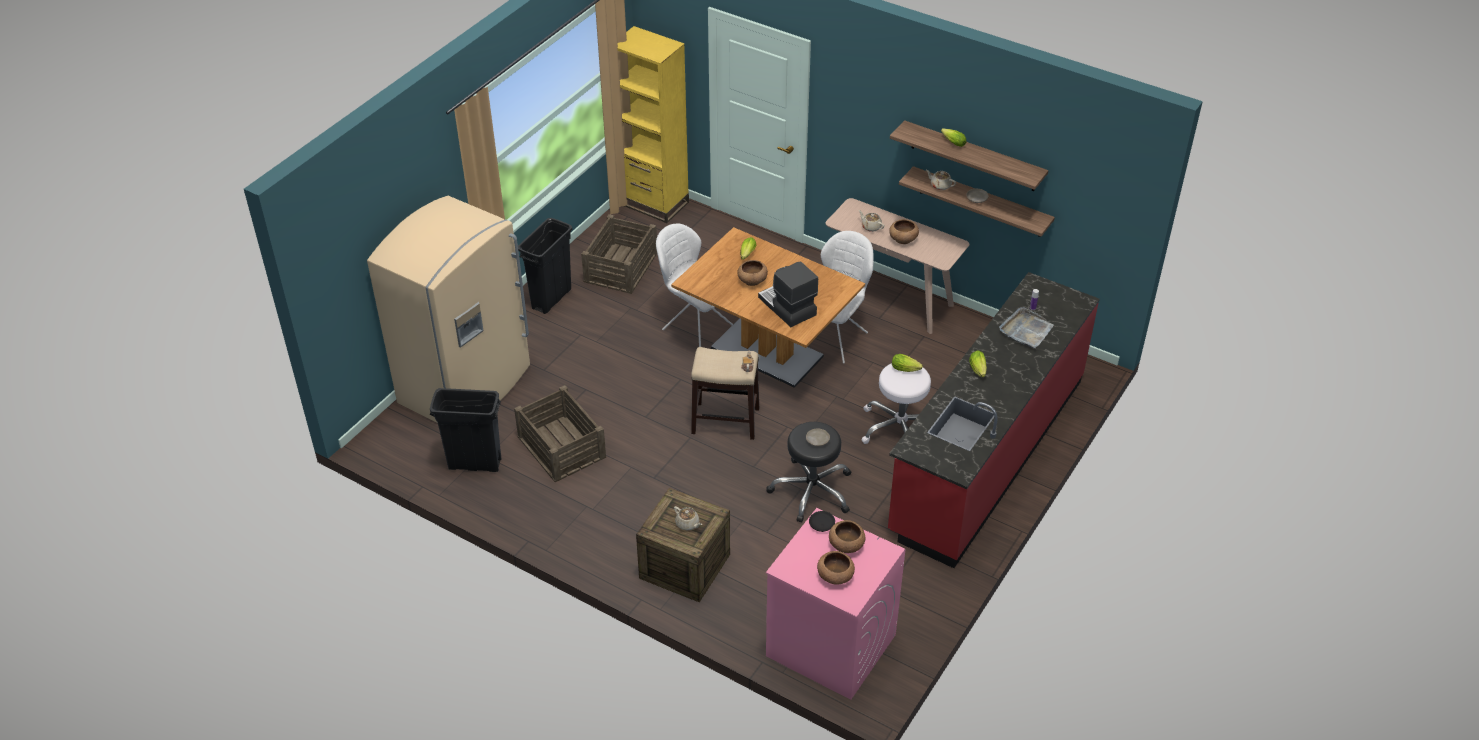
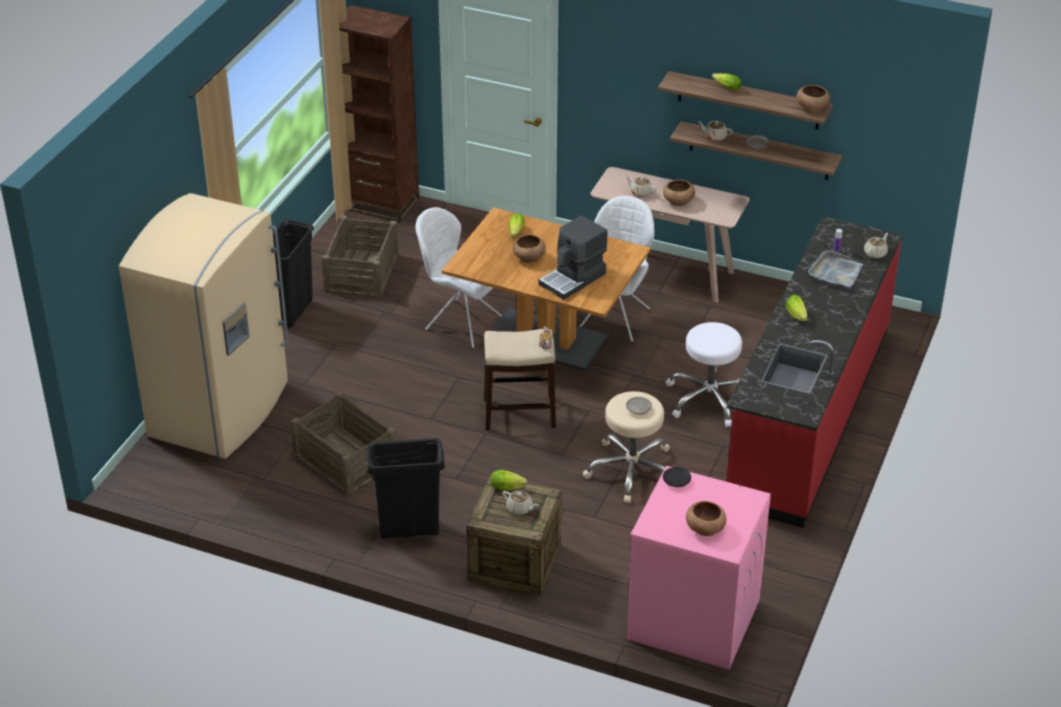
camera: 10 degrees left, 5 degrees down
black trash can [430,388,501,472] -> black trash can moved to [366,438,445,539]
yellow bookcase [617,26,689,223] -> brown bookcase [339,5,420,223]
coffee machine [758,262,818,327] -> coffee machine turned 90 degrees counterclockwise [539,215,607,300]
black stool [767,422,851,523] -> beige stool [583,391,670,503]
brown bowl [829,520,866,553] -> brown bowl moved to [796,85,830,113]
lettuce [892,354,923,372] -> lettuce moved to [491,470,528,490]
none -> beige teapot [864,233,888,258]

